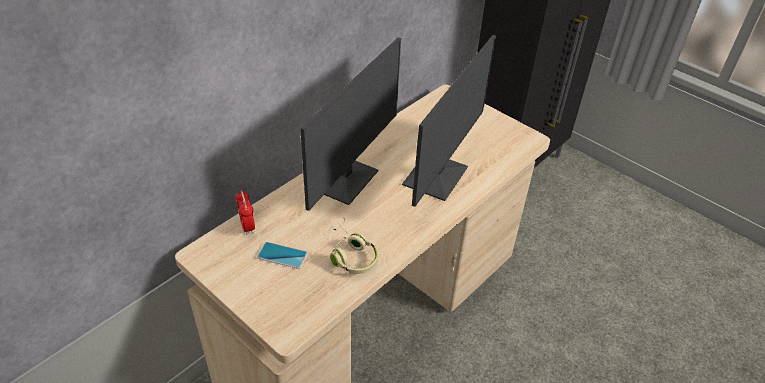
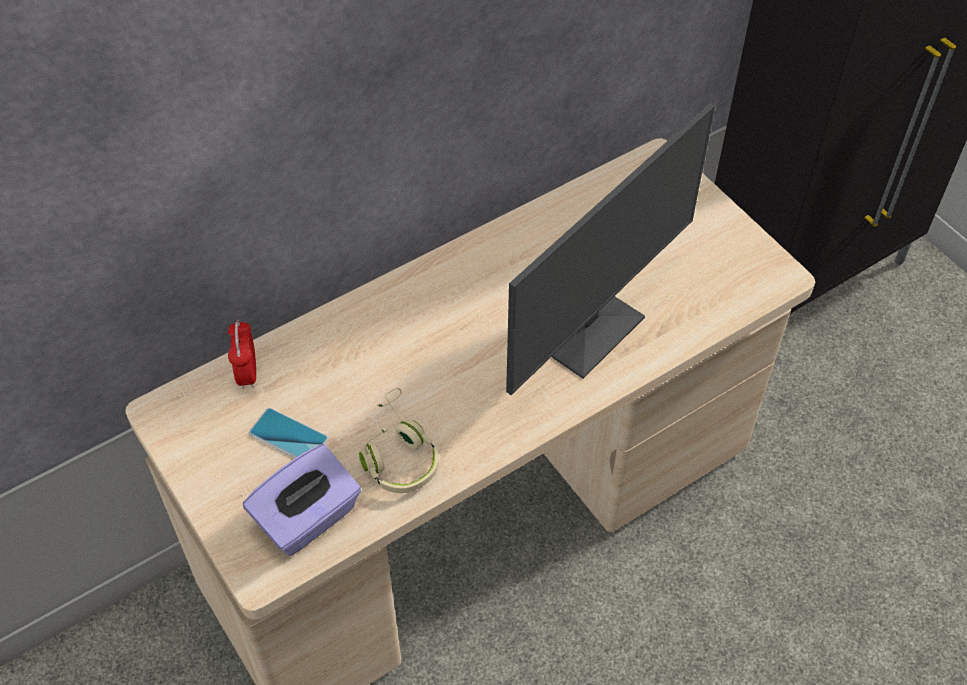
camera: 15 degrees right, 10 degrees up
monitor [300,37,401,211] -> none
none -> purple tissue box [243,444,361,556]

